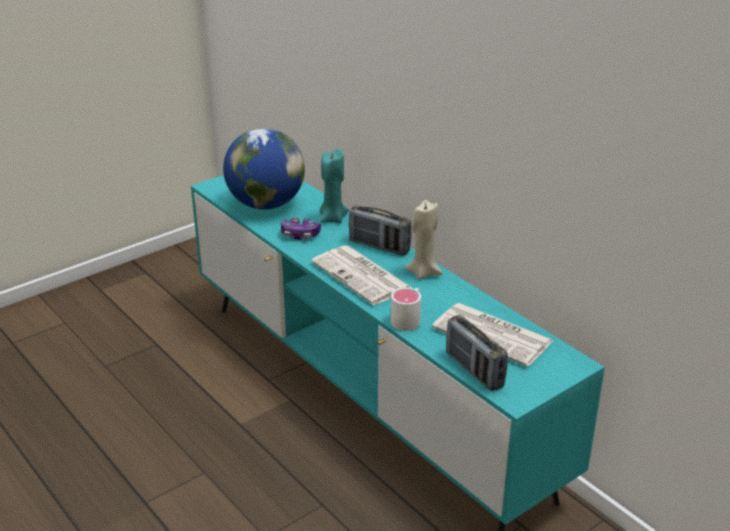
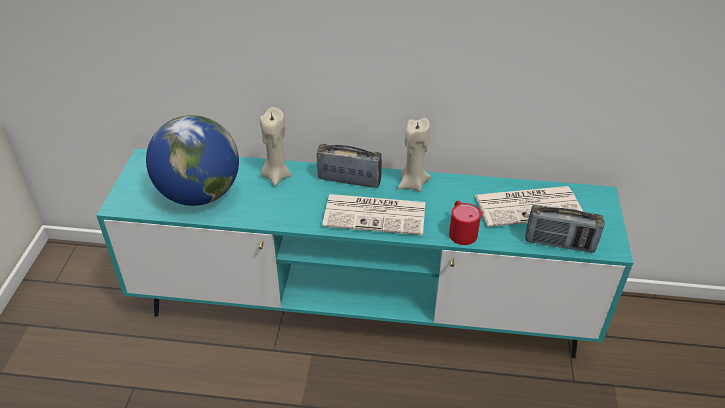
camera: 45 degrees left, 10 degrees up
game controller [281,217,321,240] -> none
turquoise candle [320,149,349,223] -> beige candle [260,107,291,186]
radio [349,205,412,256] -> radio turned 150 degrees counterclockwise [317,144,382,188]
white mug [391,288,421,331] -> red mug [449,201,481,245]

